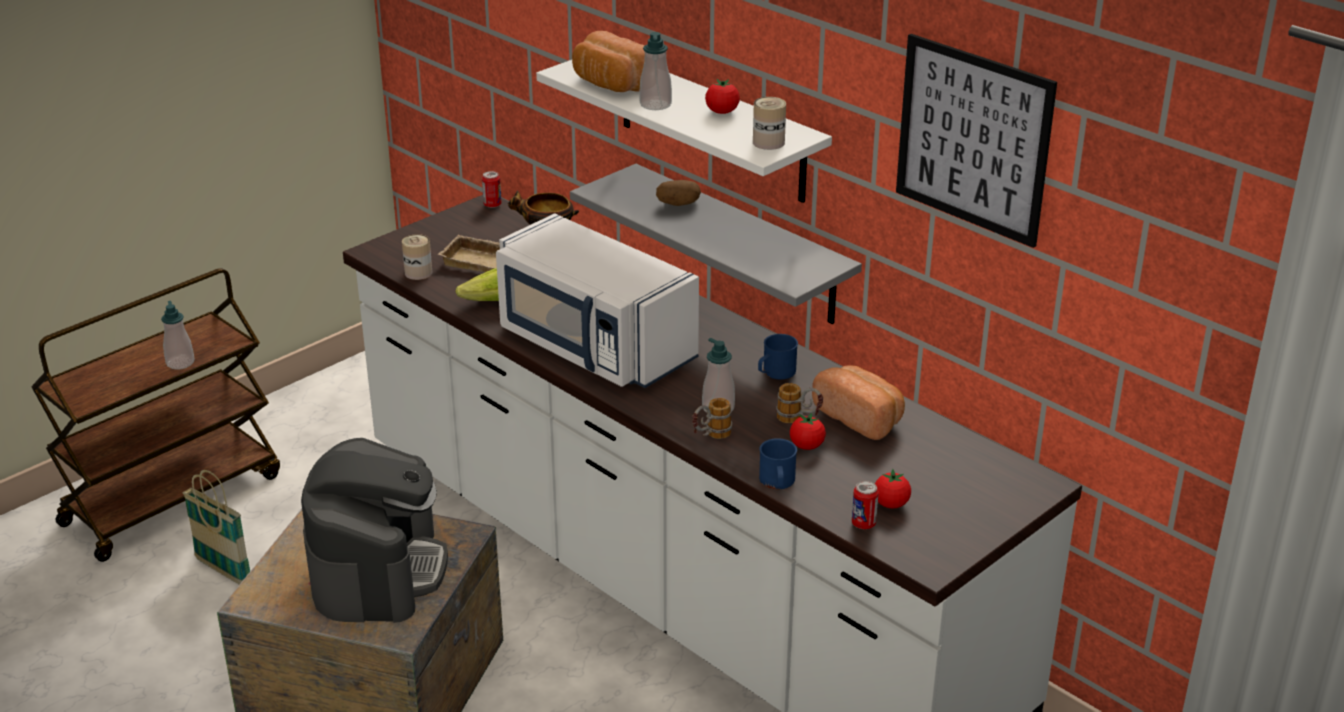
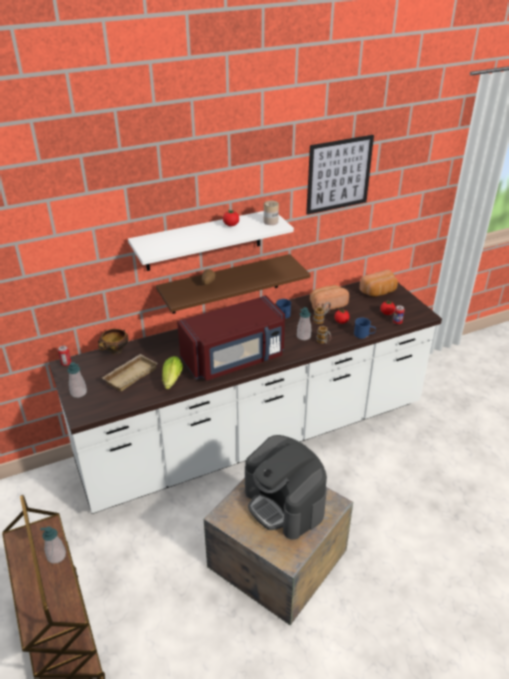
camera: 70 degrees left, 5 degrees up
basket [182,470,250,585] -> none
coffee machine [301,438,448,623] -> coffee machine turned 150 degrees counterclockwise [245,435,327,540]
can [402,234,432,280] -> none
white microwave [496,214,699,388] -> red microwave [177,295,285,381]
grey shelf [570,164,862,324] -> brown shelf [156,254,310,314]
bread [572,31,645,92] -> bread moved to [359,270,398,297]
soap dispenser [639,32,672,110] -> soap dispenser moved to [67,362,87,398]

